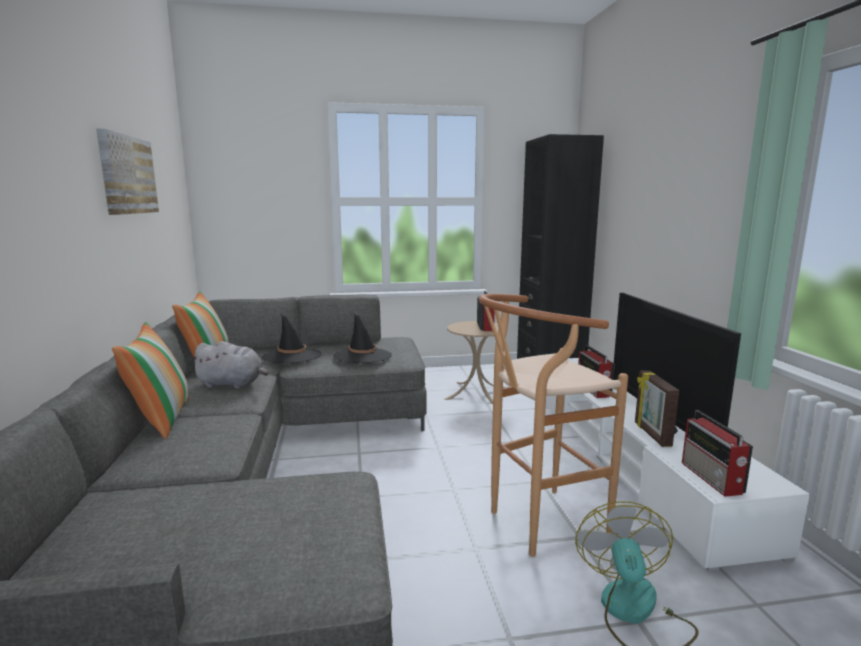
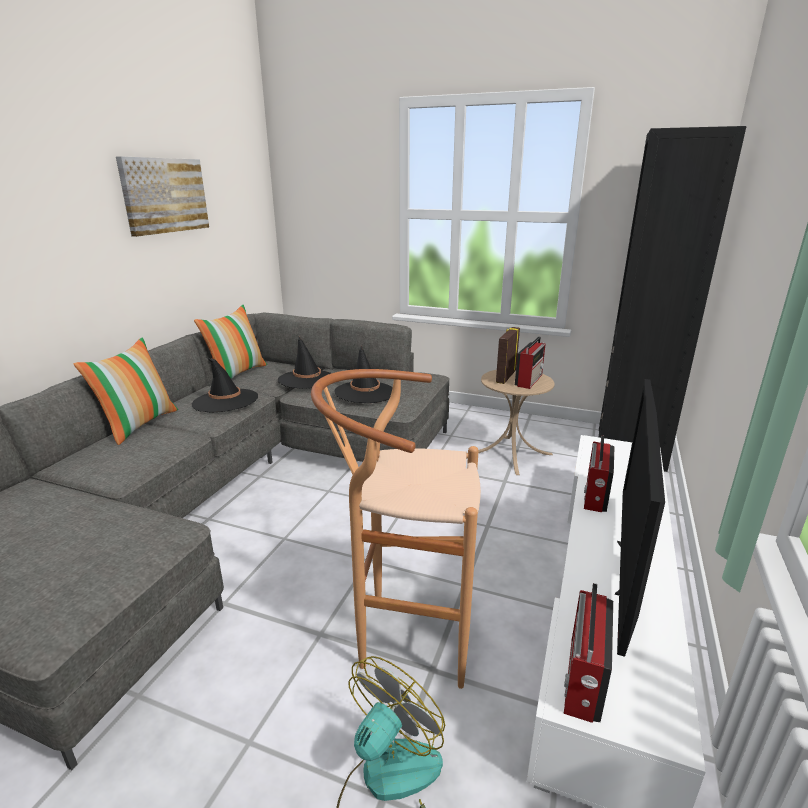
camera: 30 degrees right, 10 degrees up
grey plush toy [190,341,268,389] -> black hat [192,358,258,413]
picture frame [635,370,679,447] -> picture frame moved to [496,327,520,384]

